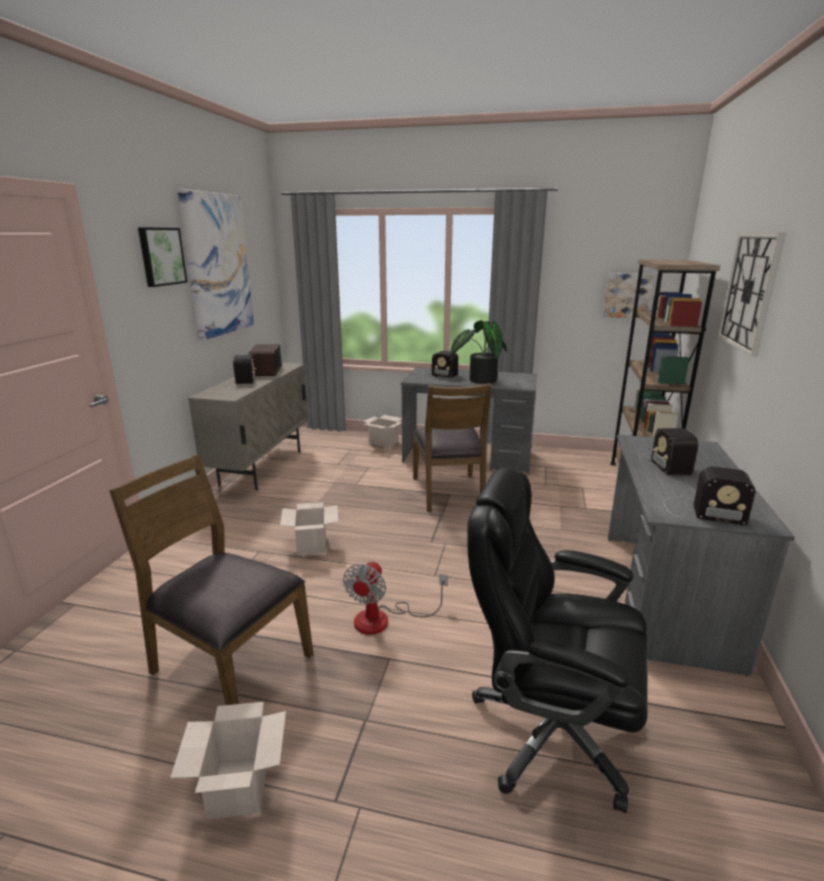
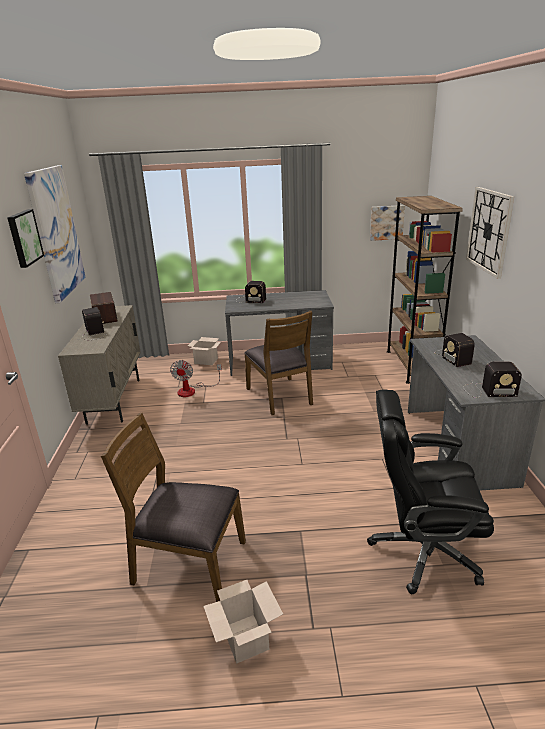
camera: 15 degrees left, 5 degrees up
cardboard box [280,502,338,555] -> none
fan [343,561,448,635] -> fan moved to [170,360,222,397]
potted plant [450,320,507,384] -> none

